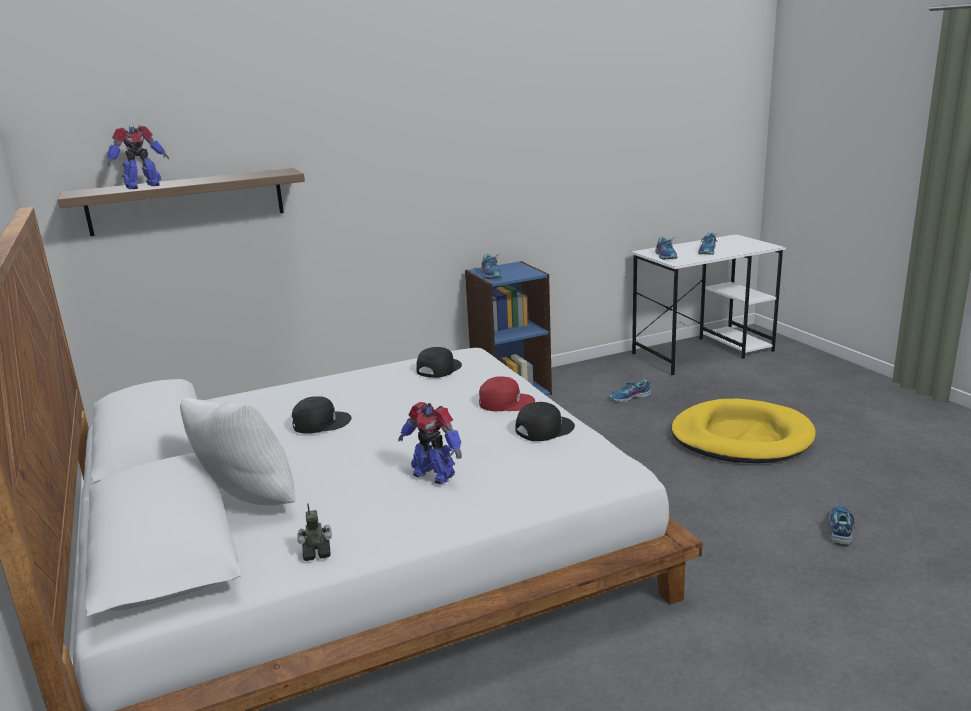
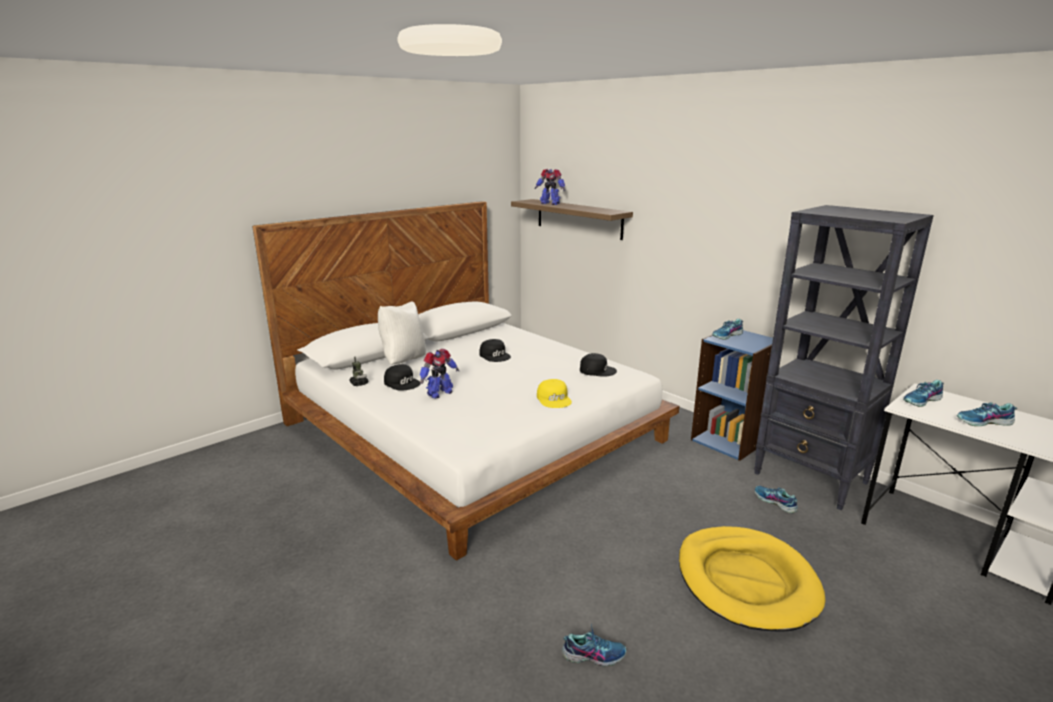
camera: 70 degrees right, 0 degrees up
toy robot [398,402,462,484] -> toy robot turned 150 degrees counterclockwise [420,349,459,399]
red cap [479,376,535,411] -> yellow cap [537,379,572,408]
black cap [515,402,575,441] -> black cap moved to [384,364,421,390]
none -> black bookcase [754,205,934,510]

